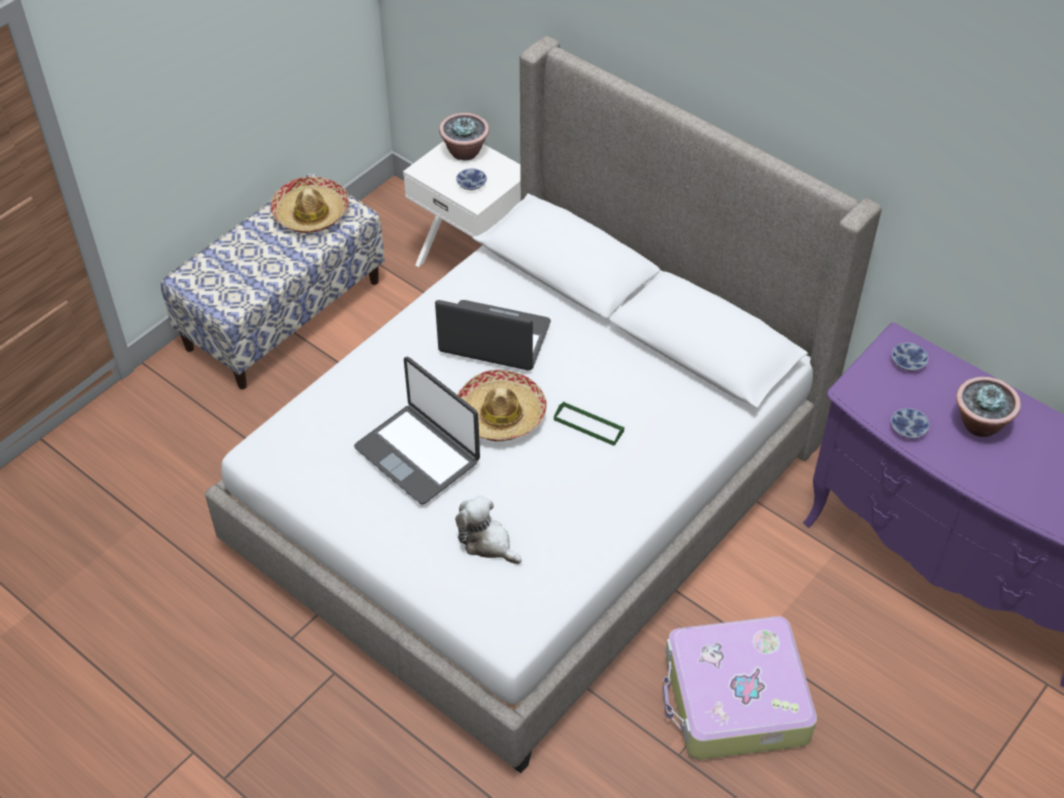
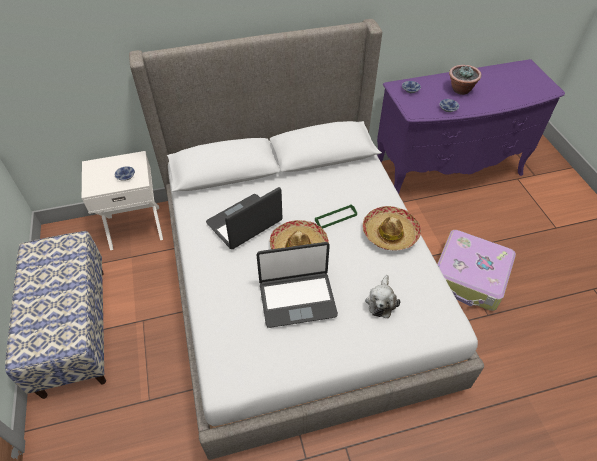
camera: 55 degrees left, 0 degrees up
hat [271,177,349,233] -> hat moved to [363,206,421,250]
potted plant [439,113,489,160] -> none
plush toy [455,495,522,564] -> plush toy turned 60 degrees counterclockwise [365,275,400,318]

